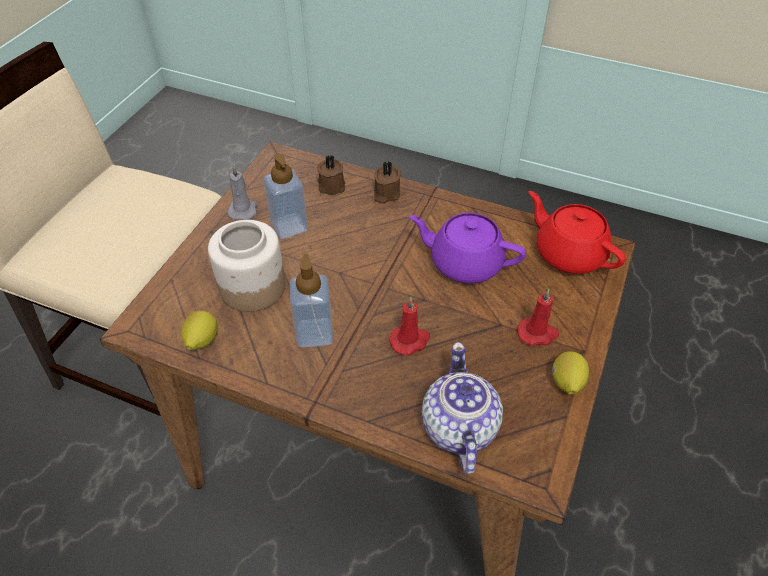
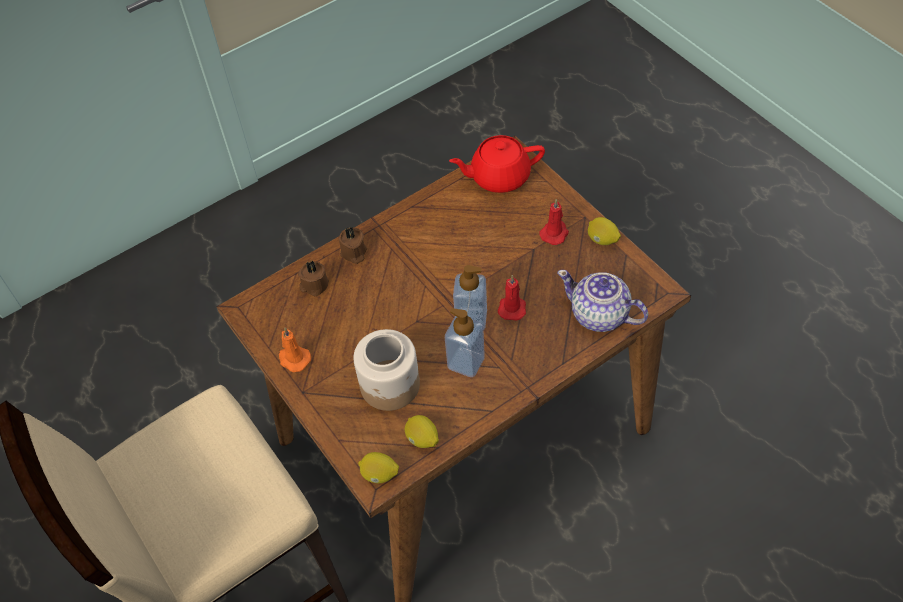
camera: 55 degrees left, 5 degrees up
grey candle [227,165,257,220] -> orange candle [279,328,311,372]
soap dispenser [263,154,308,239] -> soap dispenser moved to [453,265,487,330]
purple teapot [409,213,526,283] -> none
none -> lemon [358,452,399,483]

